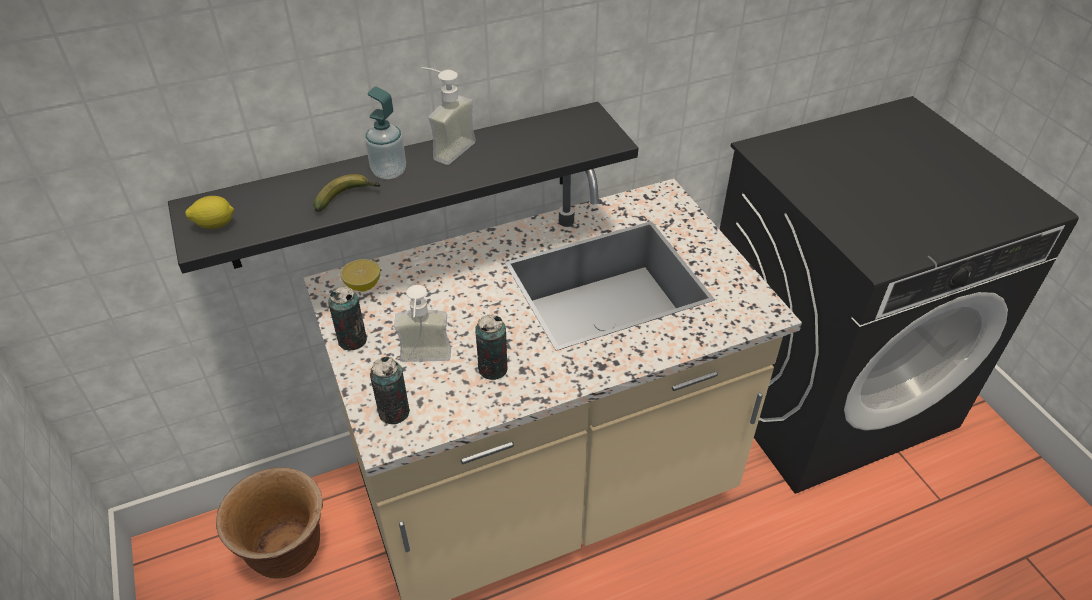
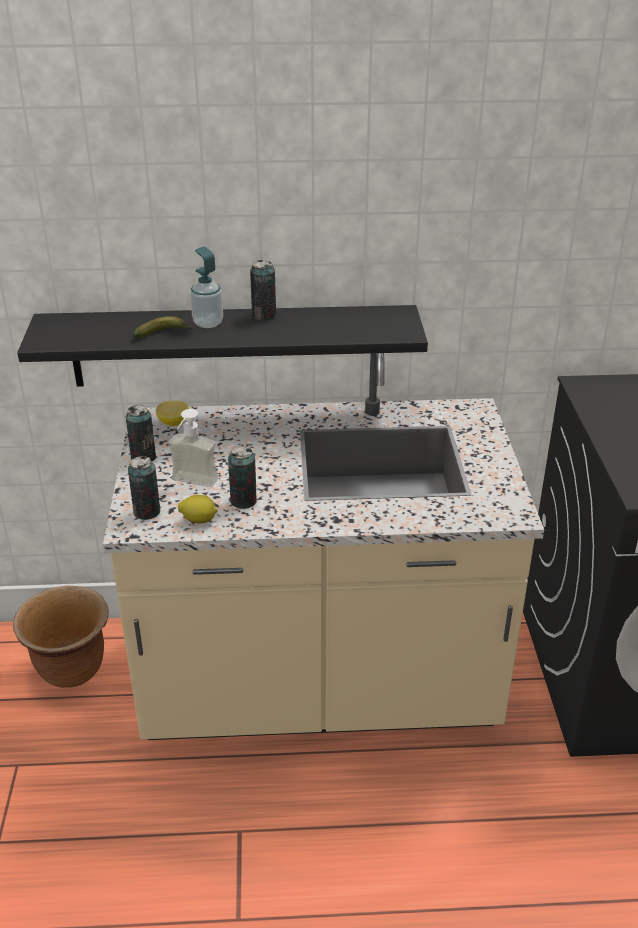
camera: 20 degrees right, 10 degrees down
lemon [185,196,234,229] -> lemon moved to [178,495,218,523]
soap dispenser [421,67,476,165] -> can [250,260,276,320]

